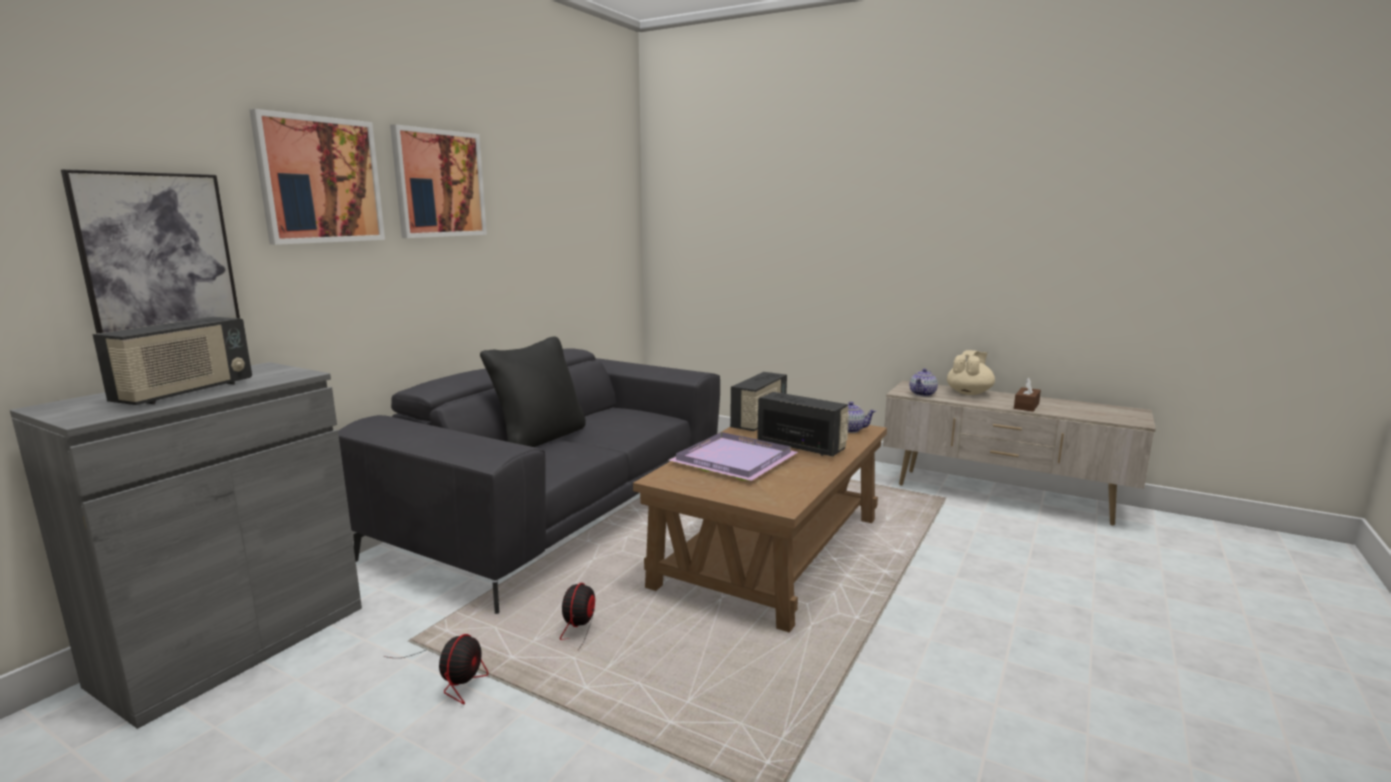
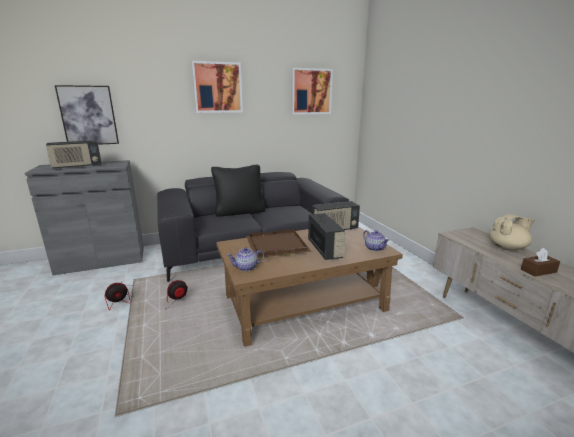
camera: 40 degrees right, 5 degrees up
picture [249,109,385,245] -> picture moved to [291,68,333,115]
purple tray [668,432,798,481] -> brown tray [246,229,311,258]
teapot [909,369,938,396] -> teapot moved to [227,247,264,271]

